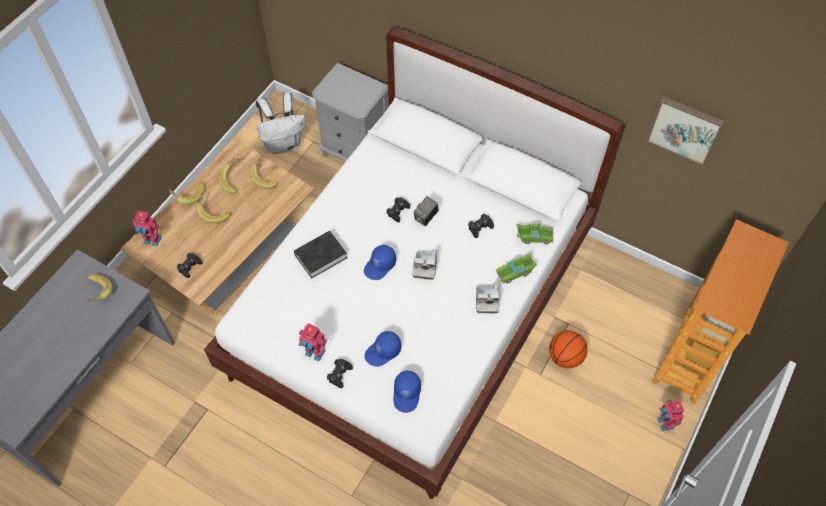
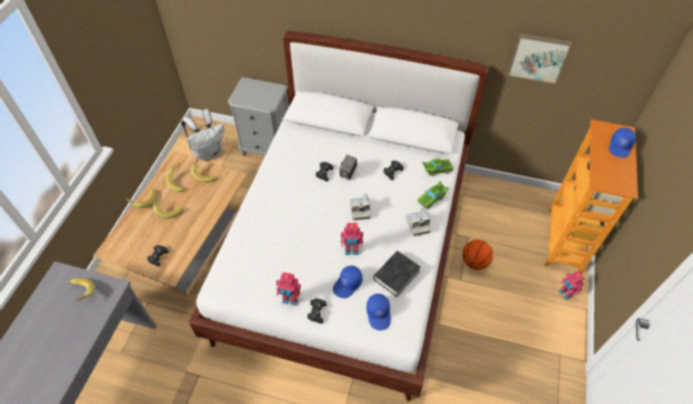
camera: 15 degrees left, 5 degrees down
toy robot [133,211,162,247] -> toy robot moved to [341,223,363,255]
black book [294,231,347,278] -> black book moved to [373,251,421,297]
blue cap [364,245,396,280] -> blue cap moved to [609,127,636,158]

